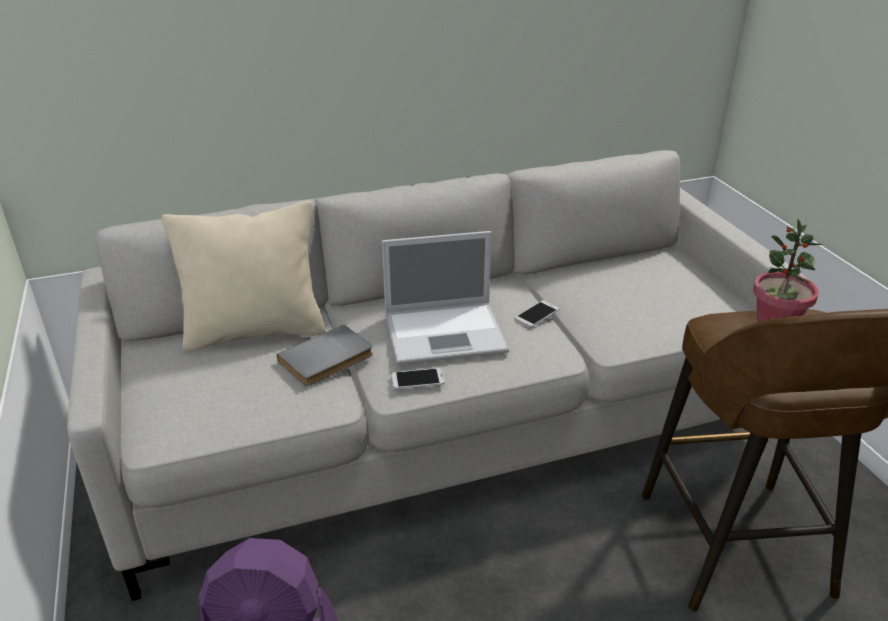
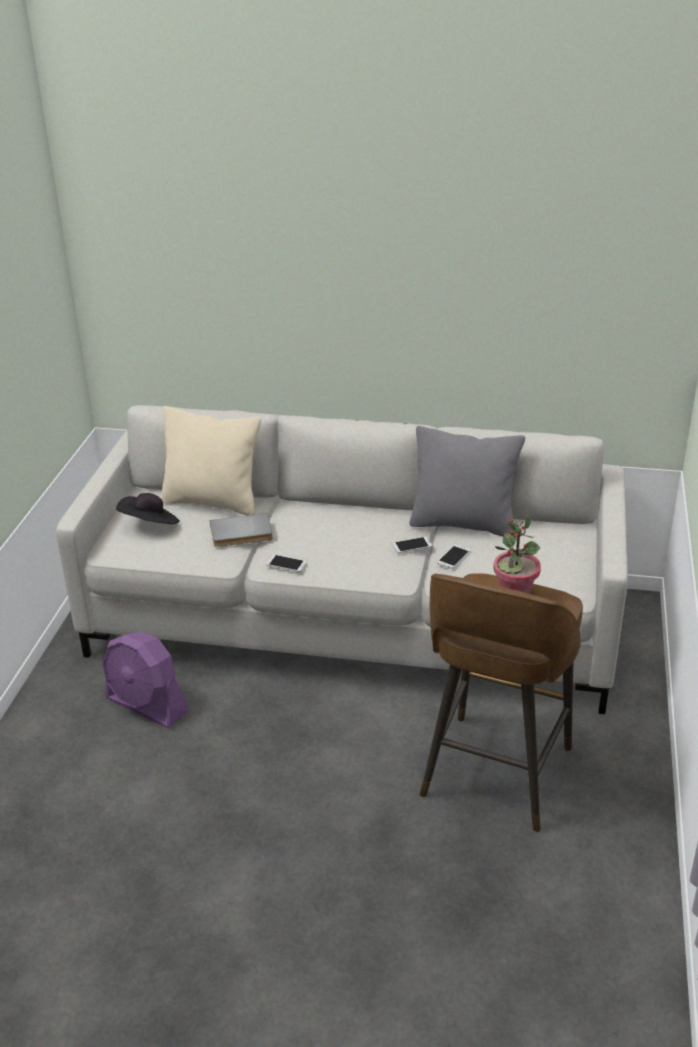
camera: 30 degrees right, 0 degrees up
laptop [382,231,509,365] -> none
none -> black hat [116,493,180,524]
none -> grey pillow [409,426,525,537]
none -> phone [437,544,471,569]

